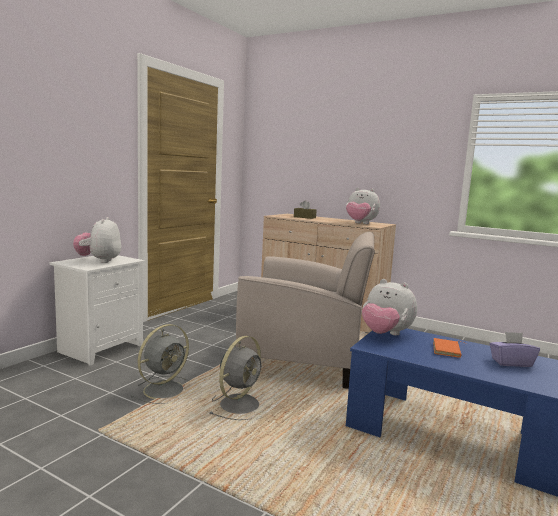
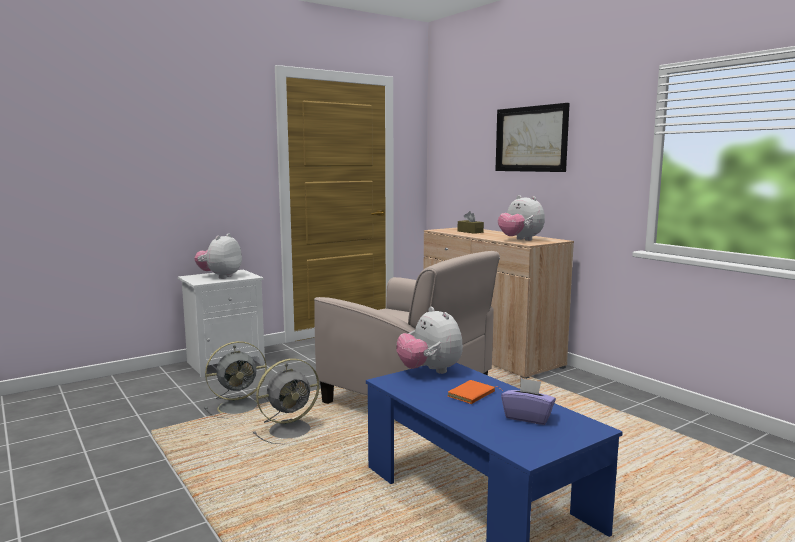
camera: 25 degrees right, 0 degrees up
none -> picture [495,103,570,172]

